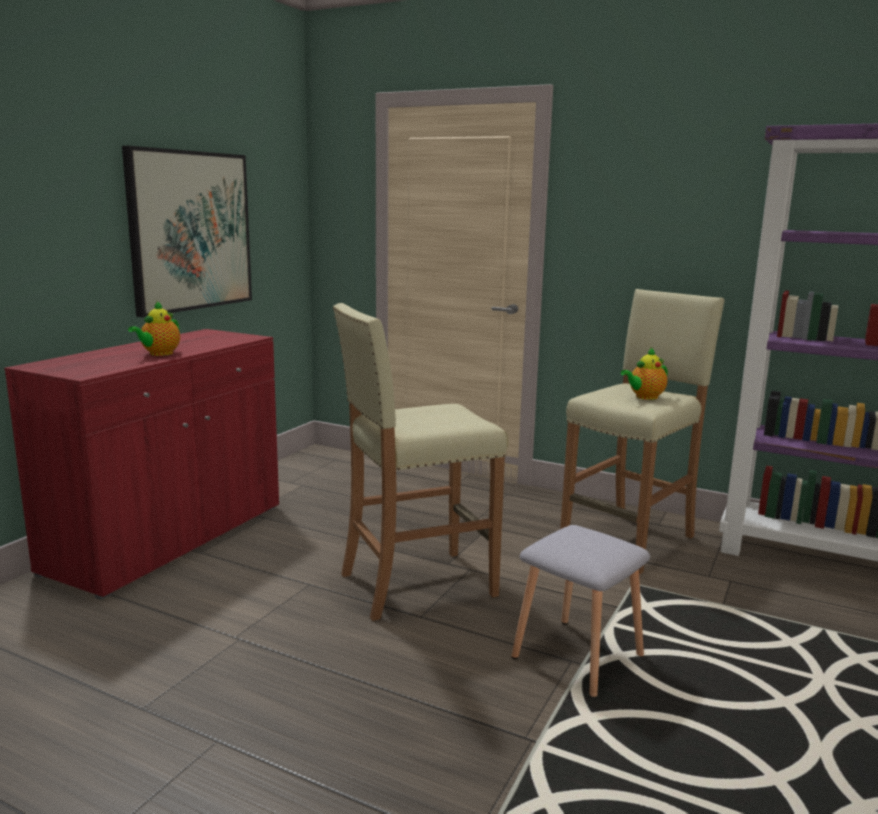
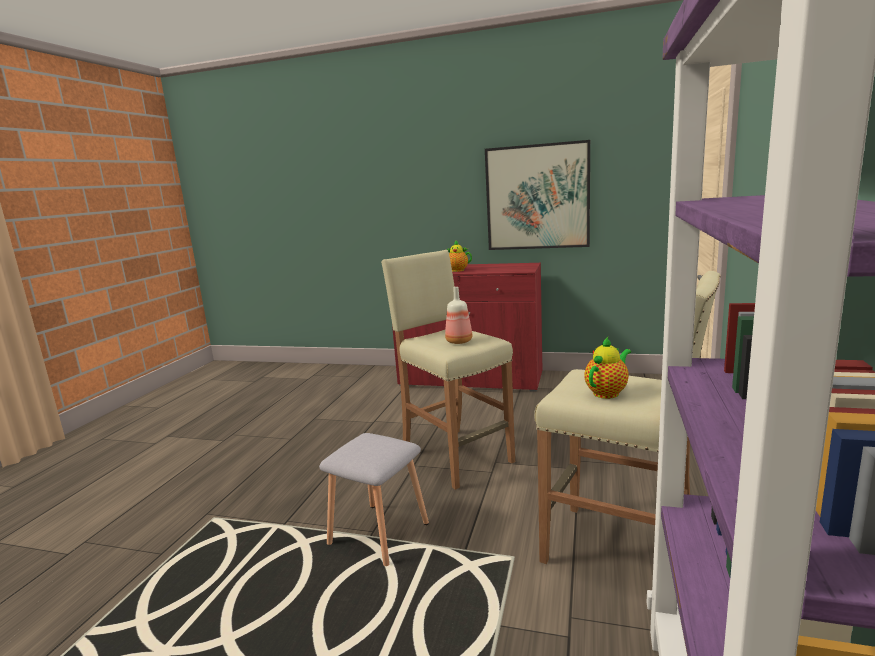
camera: 80 degrees right, 0 degrees up
teapot [621,348,668,400] -> teapot turned 90 degrees clockwise [584,337,631,399]
none -> bottle [445,287,472,344]

